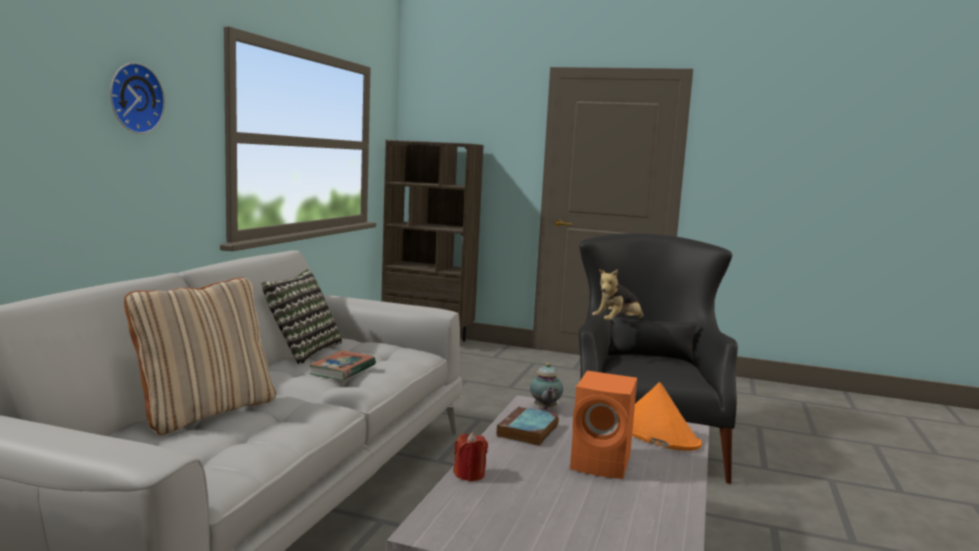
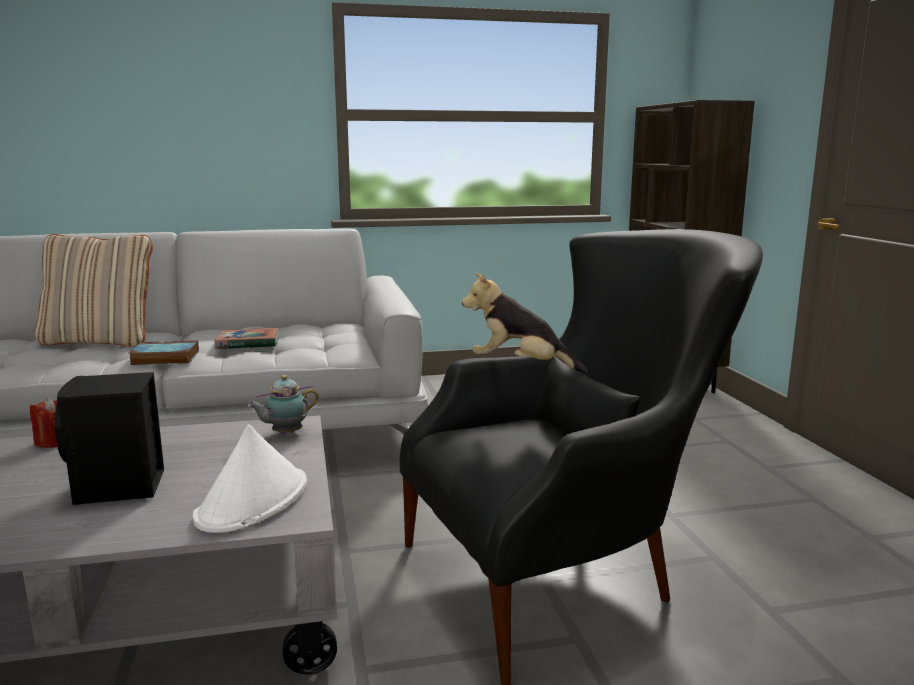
camera: 60 degrees right, 5 degrees up
wall clock [110,63,165,134] -> none
pillow [261,269,342,365] -> none
book [497,406,559,446] -> book moved to [129,340,199,365]
orange speaker [570,371,637,479] -> black speaker [55,372,164,505]
orange hat [632,382,702,451] -> white hat [193,425,307,533]

